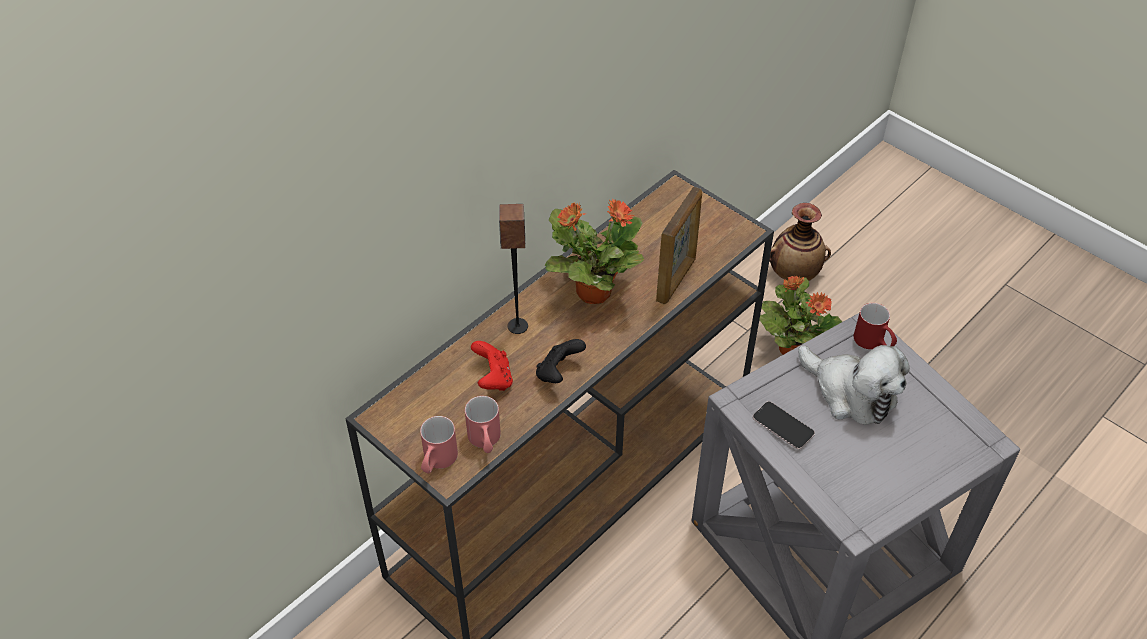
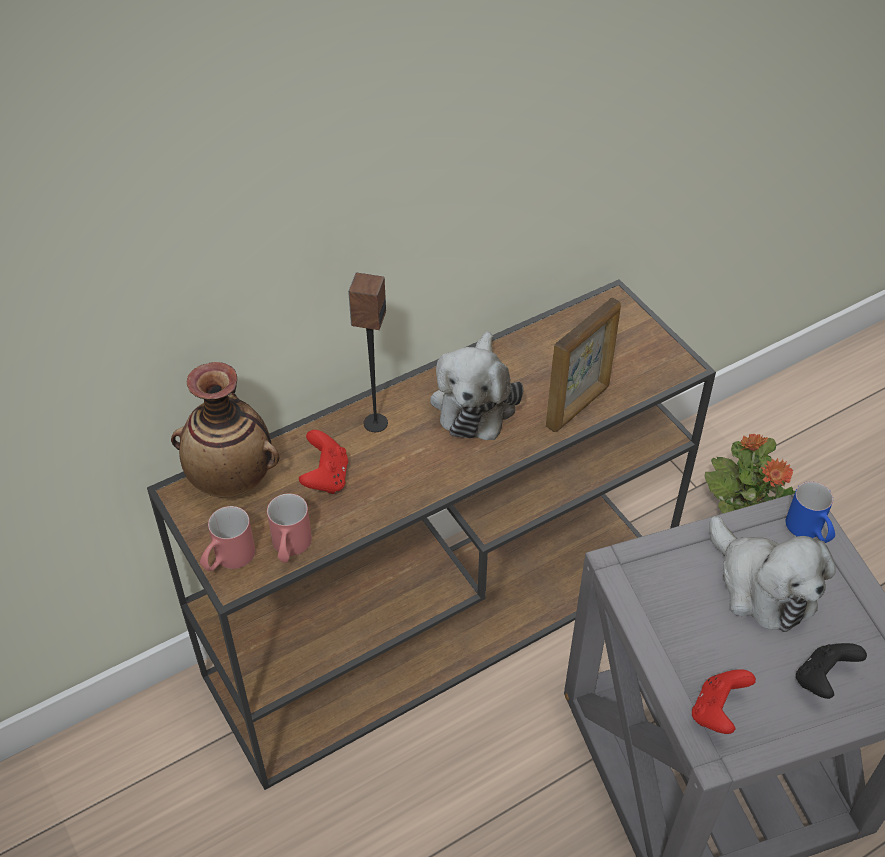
camera: 15 degrees right, 0 degrees up
black game controller [536,339,586,383] -> black game controller moved to [796,643,867,699]
potted plant [545,199,645,304] -> plush toy [430,332,523,440]
phone [752,401,815,450] -> none
vase [769,203,831,281] -> vase moved to [171,362,279,497]
red mug [854,303,897,349] -> blue mug [786,481,835,543]
none -> red game controller [692,669,756,734]

